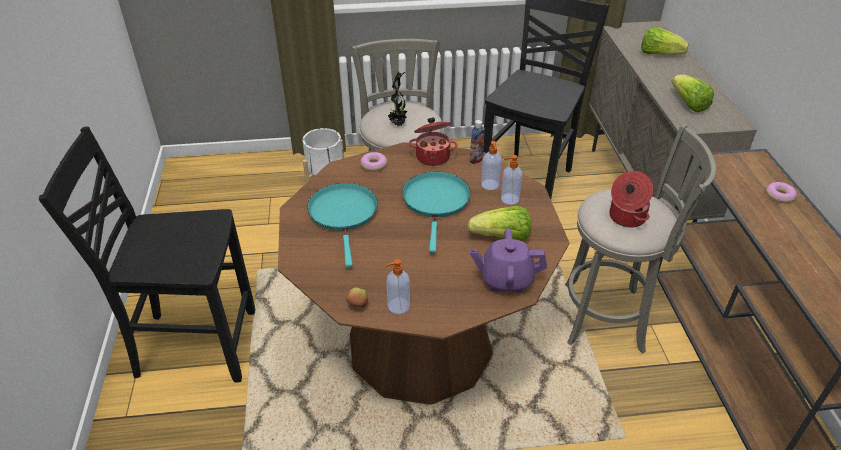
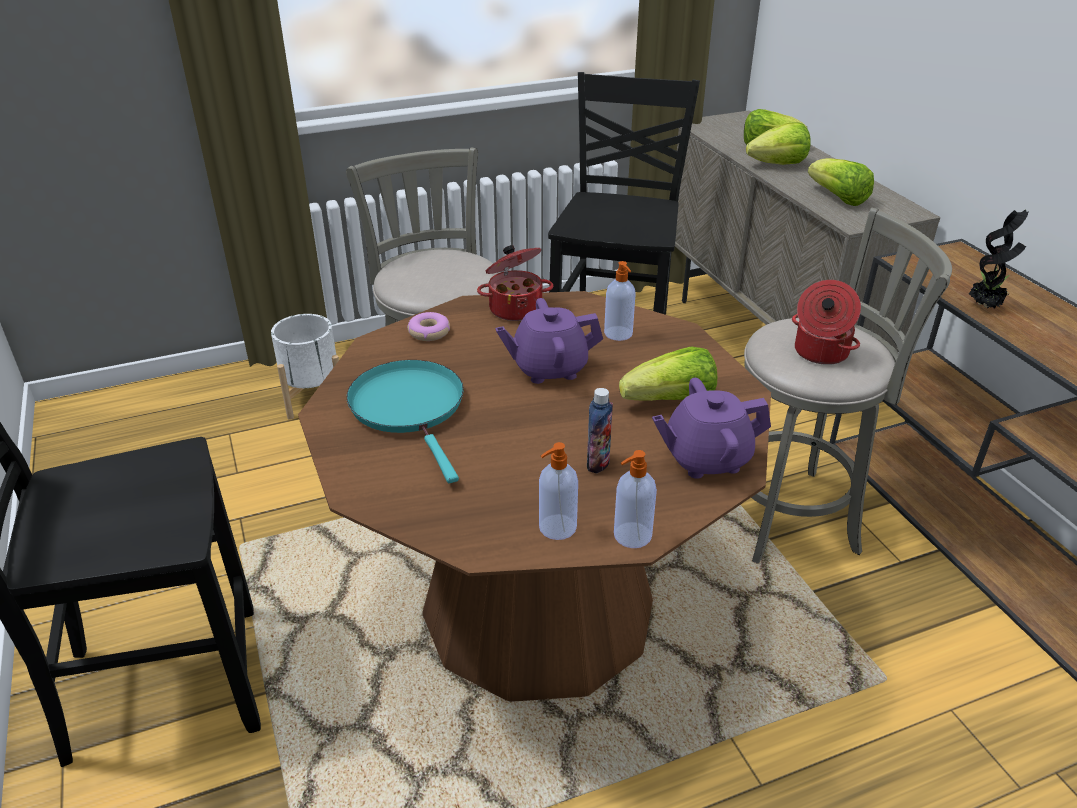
camera: 15 degrees left, 5 degrees down
apple [346,287,368,308] -> none
potted plant [388,71,409,126] -> potted plant moved to [969,210,1028,309]
turquoise frying pan [402,171,471,253] -> purple teapot [495,298,603,384]
bottle [470,120,485,164] -> bottle moved to [587,388,613,473]
soap dispenser [501,155,523,205] -> soap dispenser moved to [614,450,657,548]
donut [766,182,797,203] -> none
none -> lettuce [746,122,811,165]

